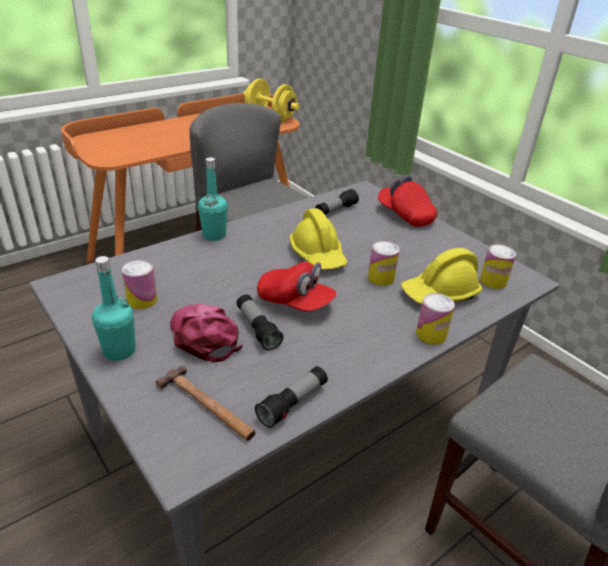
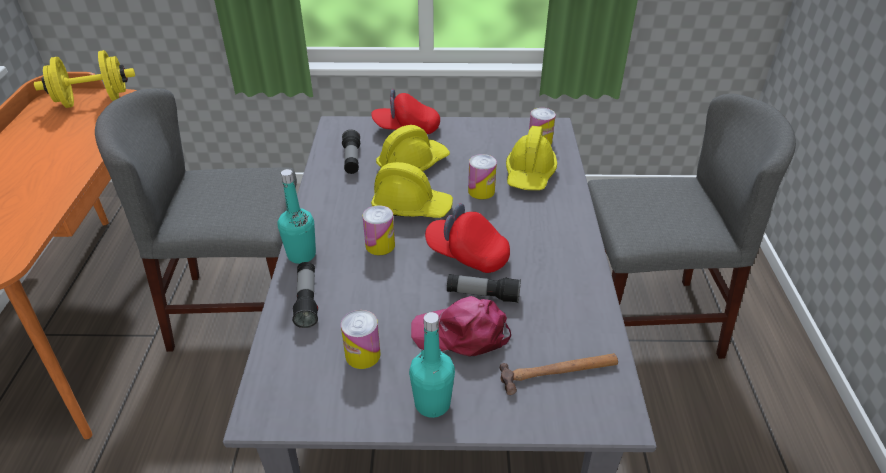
camera: 50 degrees left, 5 degrees up
flashlight [255,366,328,428] -> flashlight moved to [292,262,318,328]
red cap [257,262,336,311] -> red cap turned 135 degrees counterclockwise [425,203,510,273]
can [416,293,455,345] -> can moved to [363,205,395,255]
none -> yellow hard hat [376,125,450,171]

